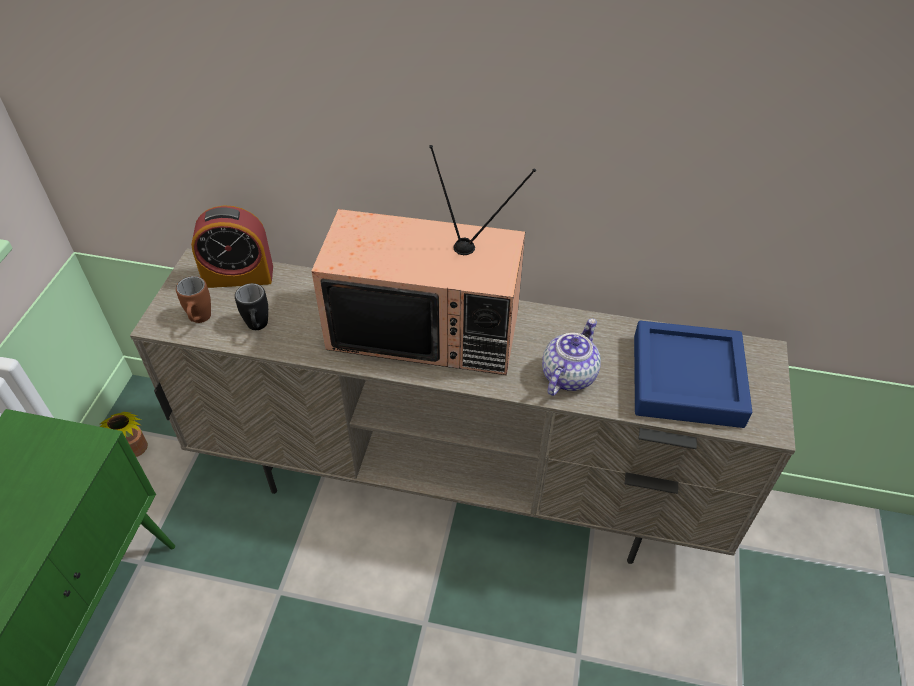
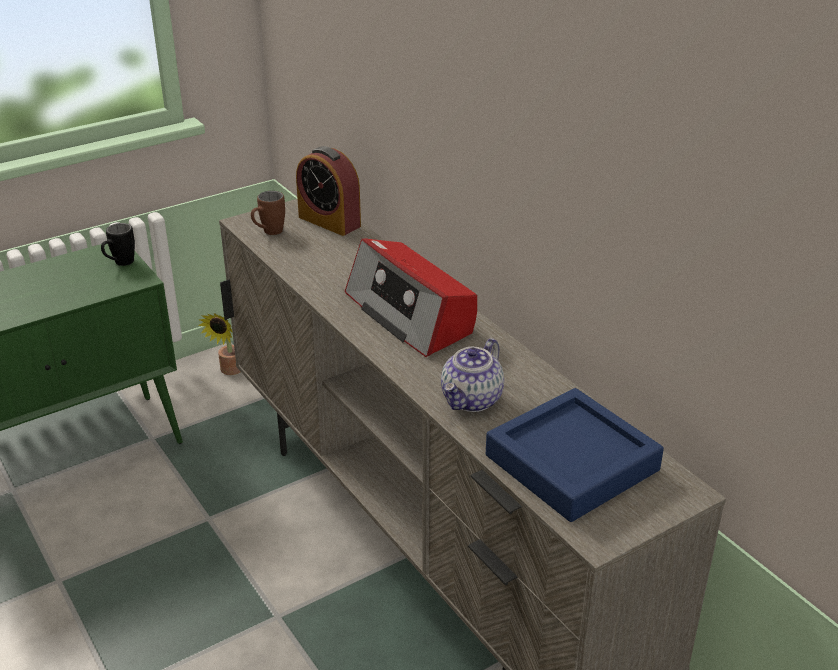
camera: 45 degrees right, 15 degrees down
black mug [235,283,268,330] -> black mug moved to [101,223,135,266]
television [311,145,536,375] -> radio [345,239,477,357]
teapot [542,319,601,396] -> teapot turned 135 degrees clockwise [441,338,504,412]

